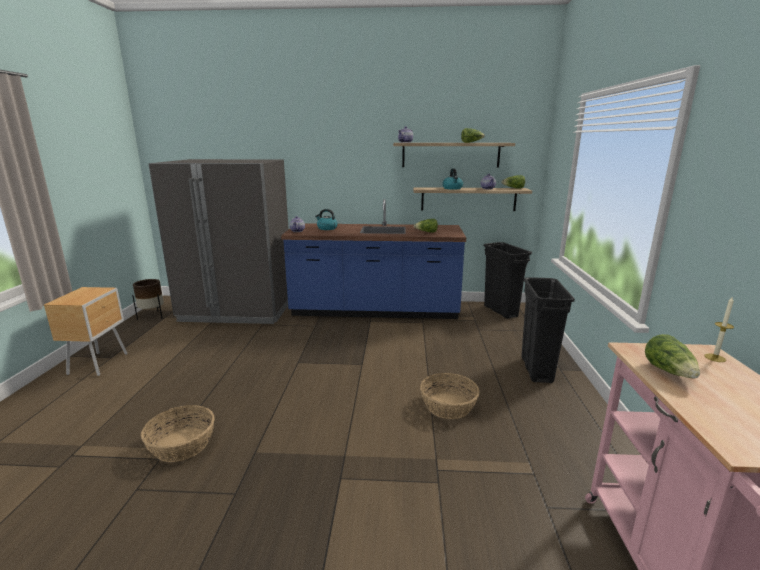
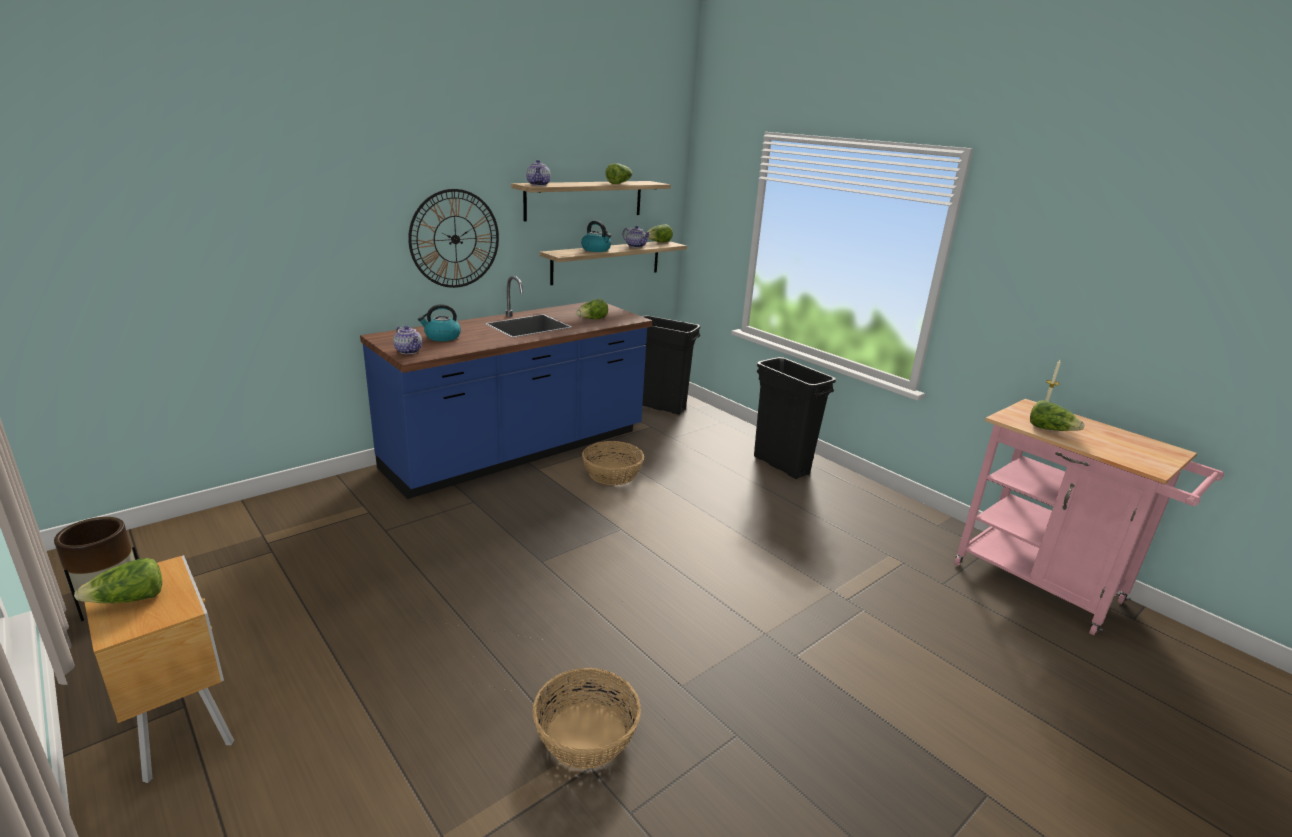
camera: 45 degrees left, 5 degrees up
grey fridge [149,159,289,324] -> none
basket [420,373,480,419] -> basket moved to [582,441,644,485]
none -> lettuce [74,558,162,603]
none -> wall clock [408,189,499,288]

